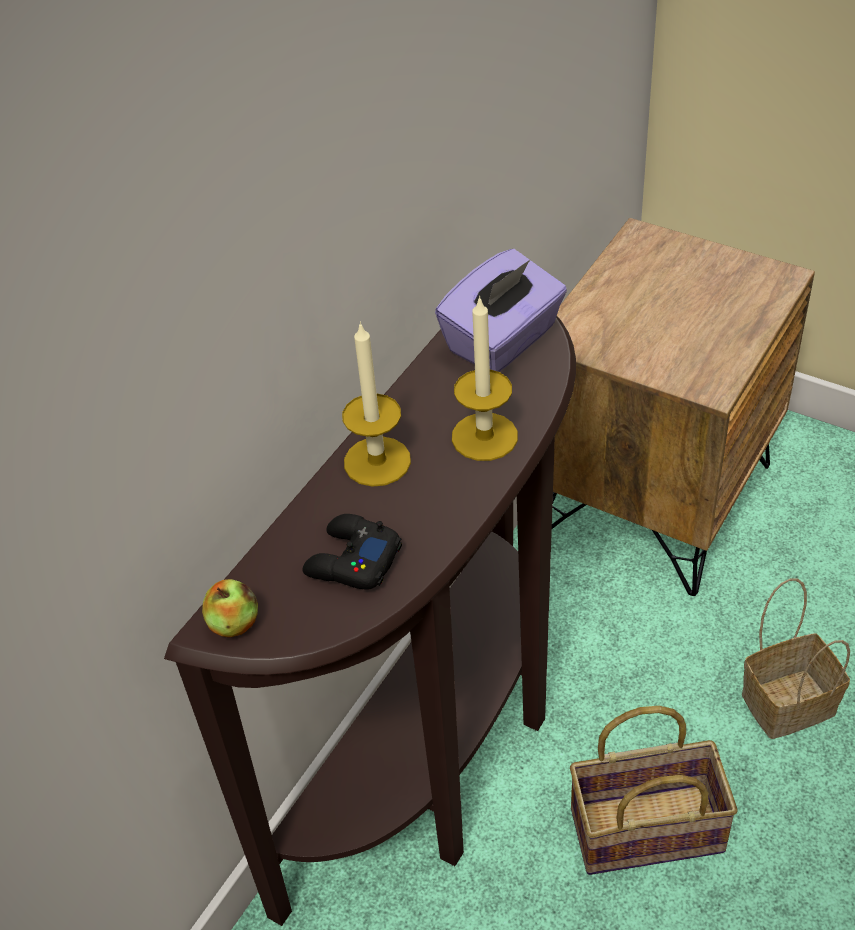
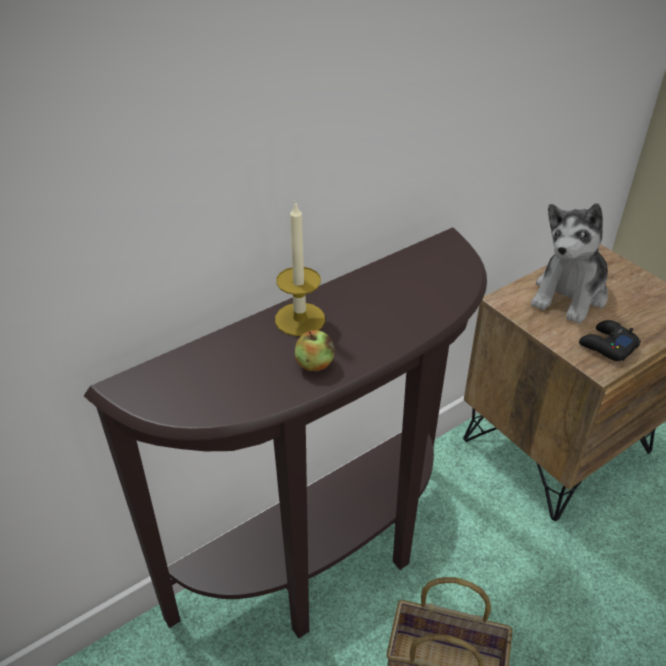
camera: 20 degrees right, 5 degrees down
apple [202,579,258,637] -> apple moved to [295,330,335,371]
black game controller [302,514,402,590] -> black game controller moved to [579,320,641,361]
purple tissue box [435,249,567,372] -> none
candle [452,296,518,461] -> none
basket [742,578,850,739] -> none
none -> plush toy [531,203,608,324]

